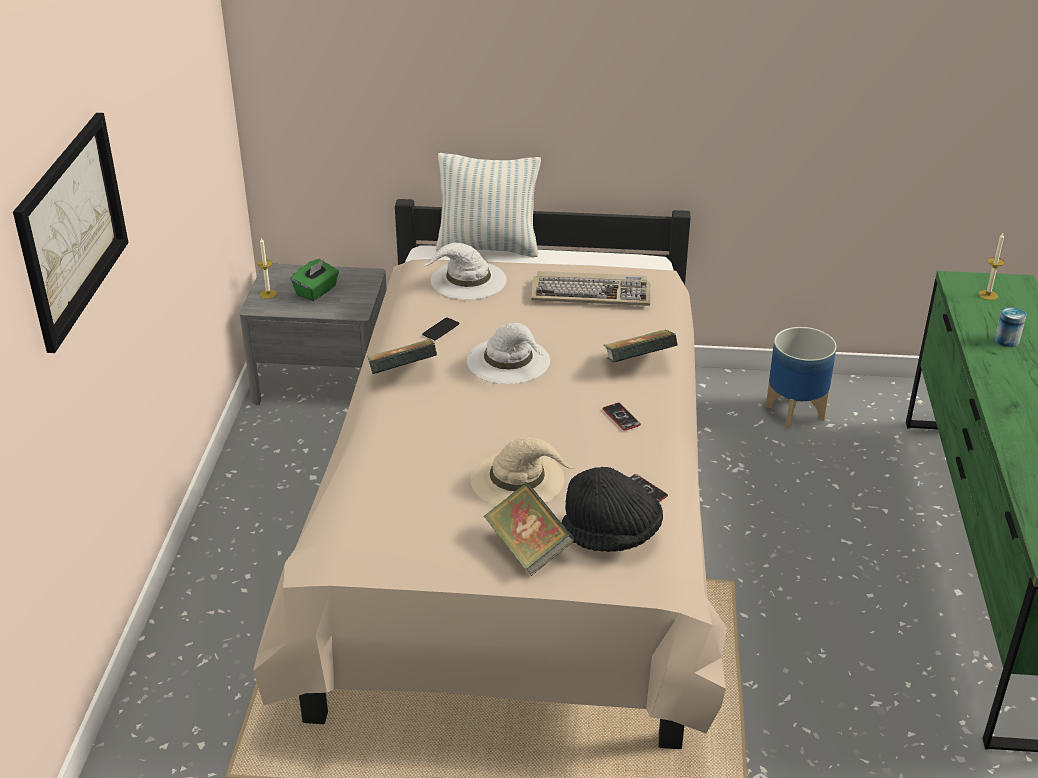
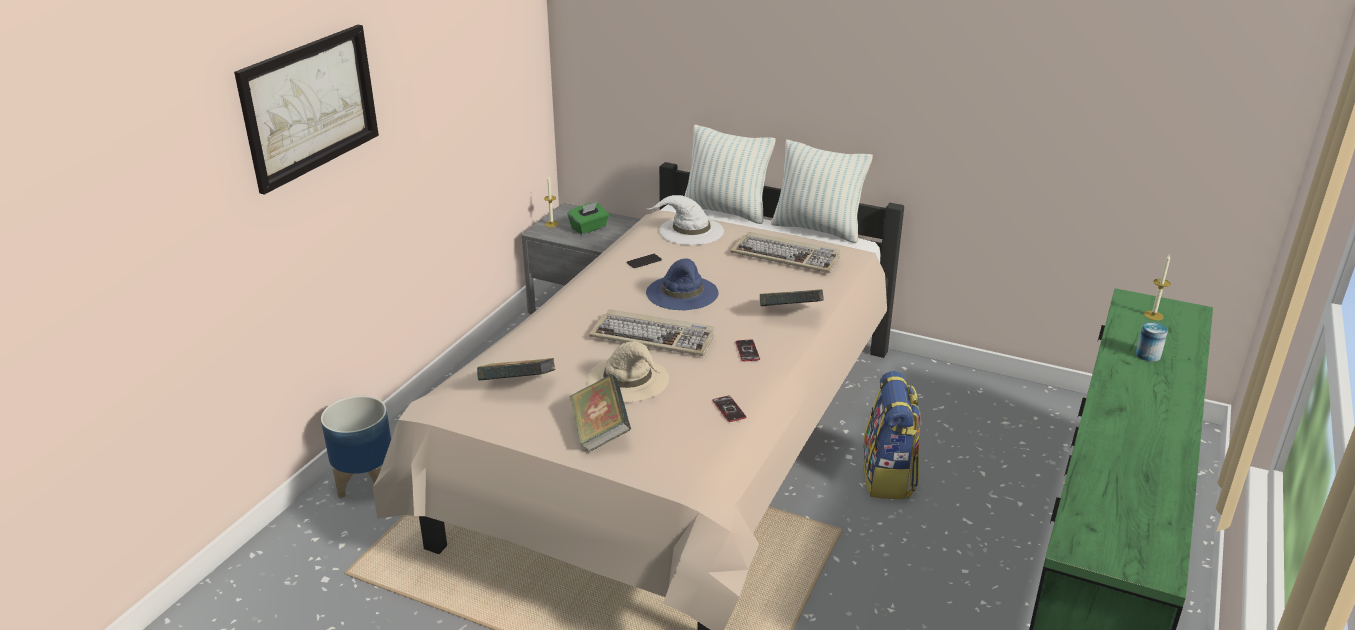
camera: 20 degrees right, 5 degrees down
book [367,339,437,374] -> book moved to [477,358,555,380]
white hat [467,323,550,384] -> blue hat [646,258,719,310]
black hat [562,467,663,552] -> none
planter [766,327,837,430] -> planter moved to [321,396,391,499]
none -> keyboard [590,309,714,356]
none -> pillow [771,140,873,243]
none -> backpack [863,371,921,499]

